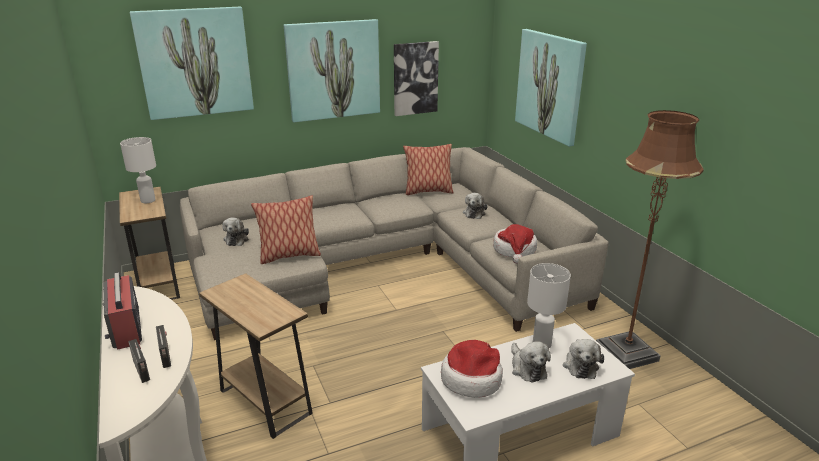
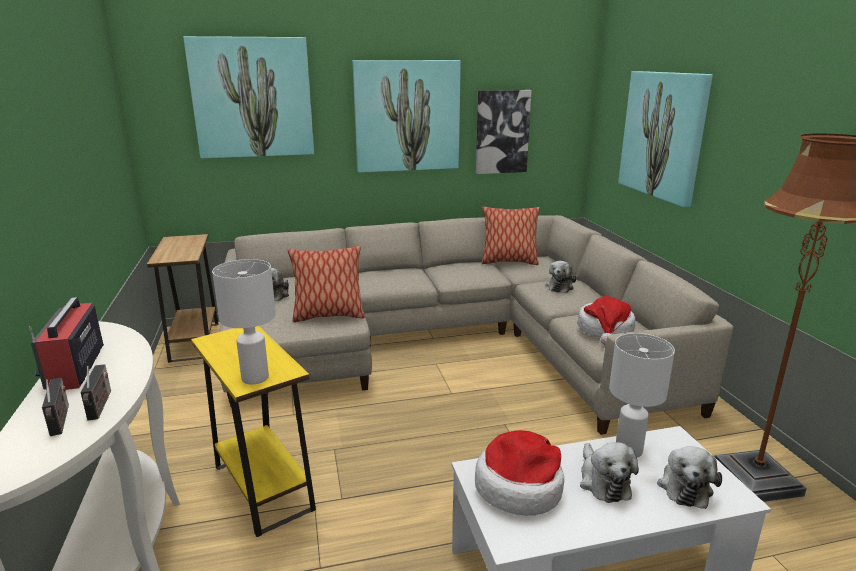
camera: 10 degrees right, 5 degrees down
white table lamp [120,137,156,203] -> white table lamp moved to [212,259,276,384]
brown side table [199,273,313,439] -> yellow side table [191,326,316,537]

